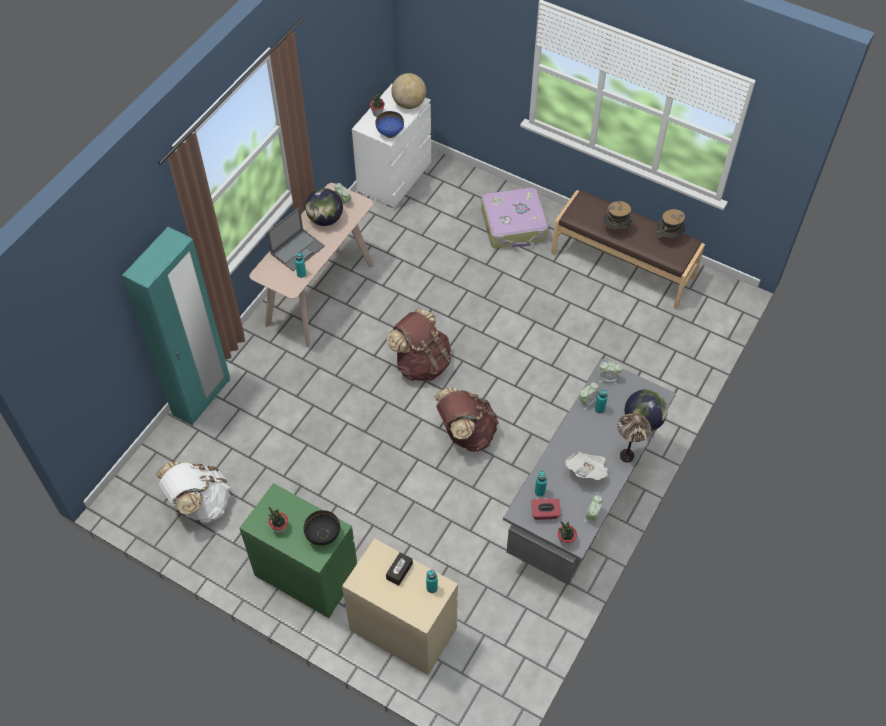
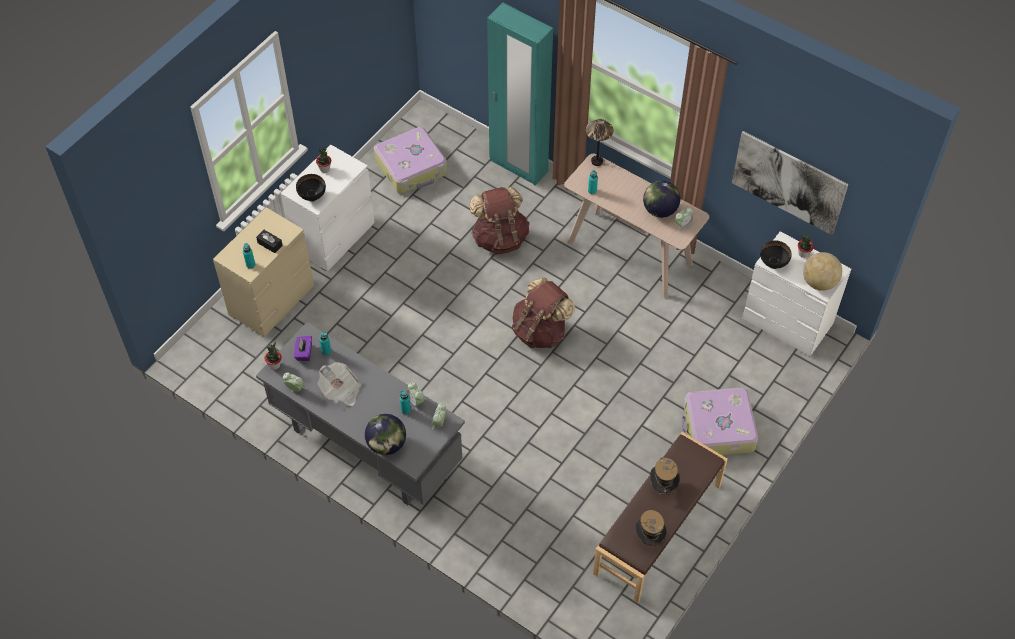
camera: 95 degrees right, 0 degrees up
white backpack [156,461,230,523] -> suitcase [374,127,447,194]
green dresser [240,483,357,618] -> white dresser [281,144,375,271]
laptop [267,207,325,271] -> none
blue bowl [375,111,404,138] -> black bowl [760,240,792,269]
brown backpack [434,387,499,452] -> brown backpack moved to [470,187,529,255]
red tissue box [531,498,560,520] -> purple tissue box [294,336,312,361]
table lamp [617,413,651,462] -> table lamp moved to [586,119,614,166]
none -> picture [732,131,848,235]

